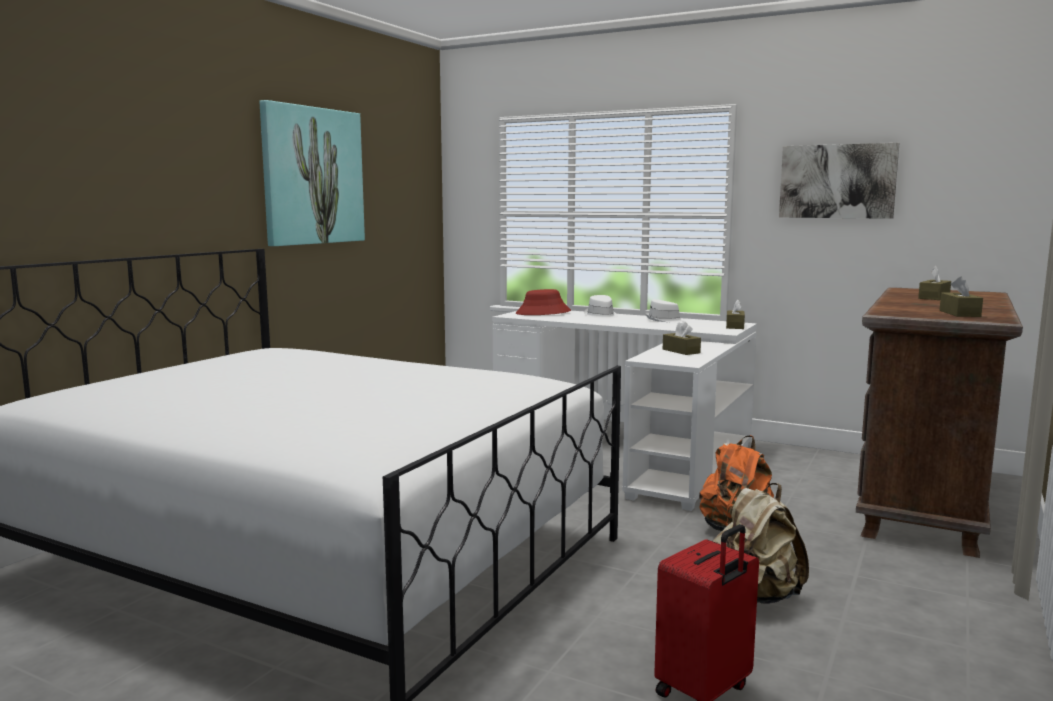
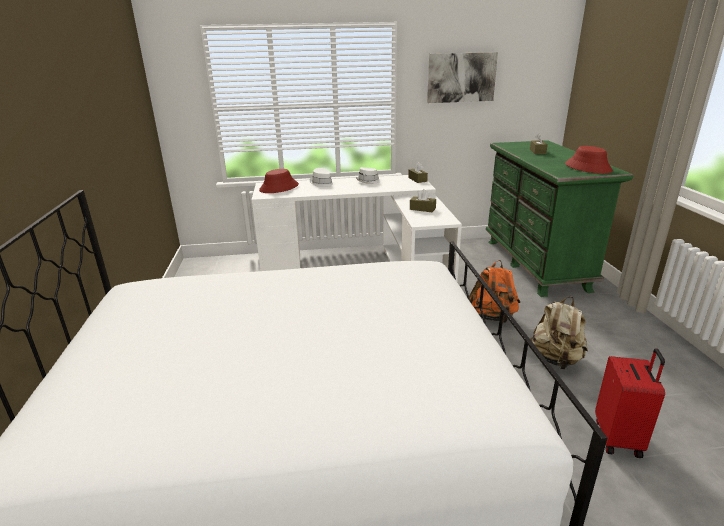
camera: 35 degrees left, 15 degrees up
picture [259,100,365,246] -> none
brown dresser [856,287,1023,558] -> green dresser [486,140,634,297]
brown tissue box [940,277,983,317] -> red hat [565,146,613,174]

